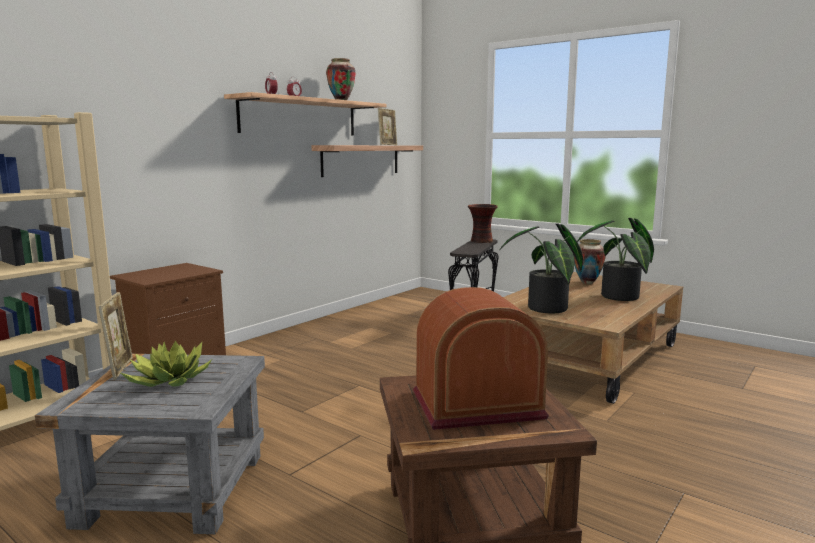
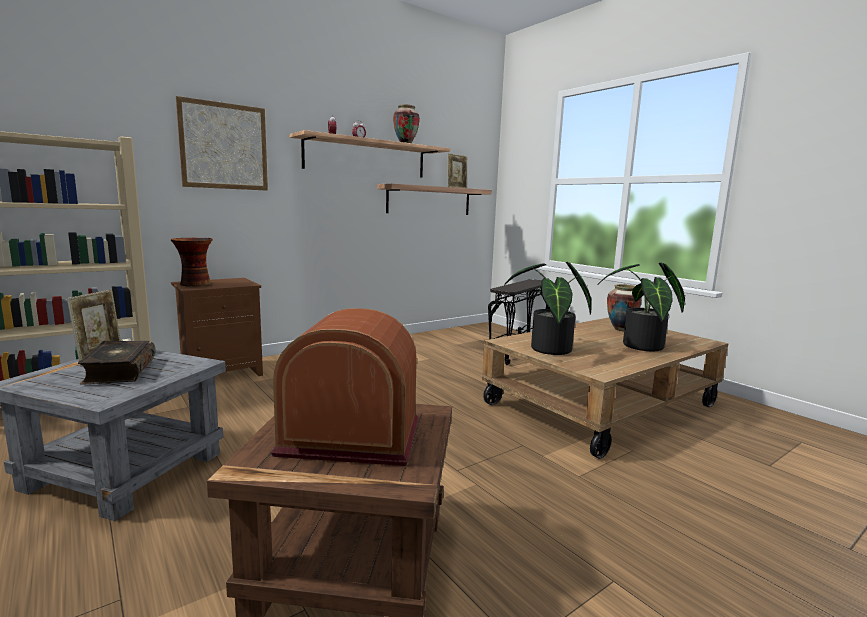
camera: 15 degrees right, 0 degrees up
potted plant [121,340,212,387] -> book [78,341,156,385]
vase [468,204,498,243] -> vase moved to [171,238,213,287]
none -> picture [176,96,268,191]

